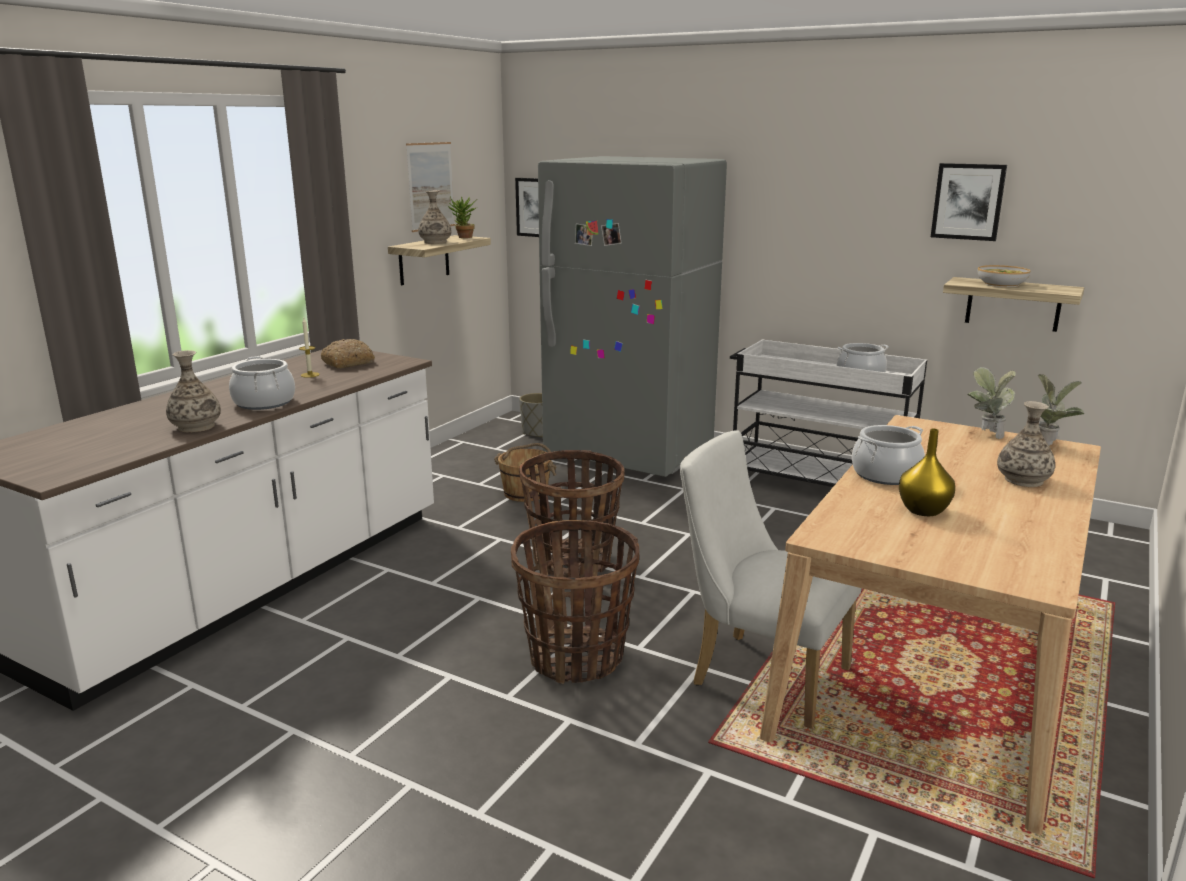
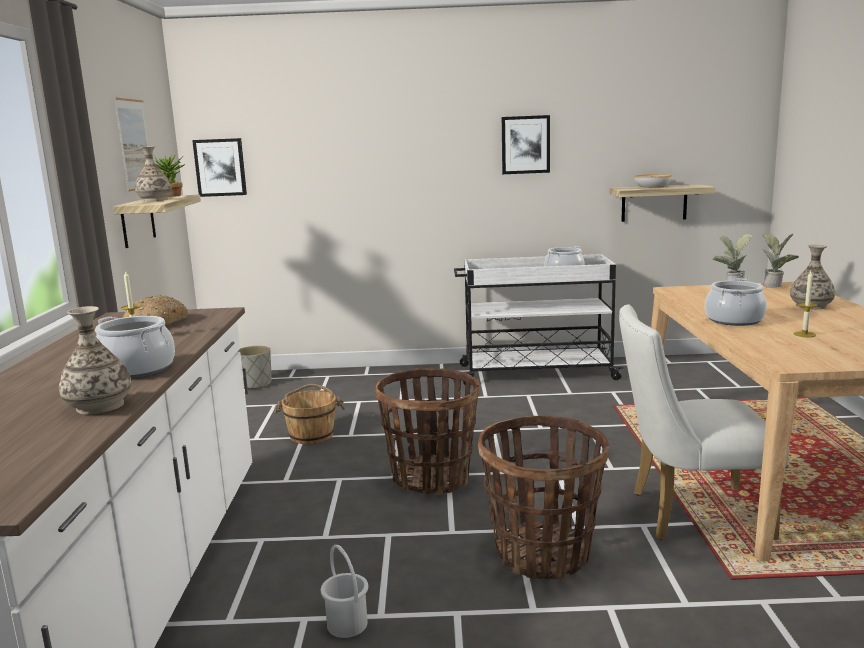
camera: 30 degrees left, 5 degrees down
grey fridge [538,156,727,477] -> none
yellow vase [899,428,955,516] -> candle [794,271,817,337]
picture [931,163,1007,241] -> picture moved to [502,115,550,174]
none -> white bucket [321,545,368,638]

